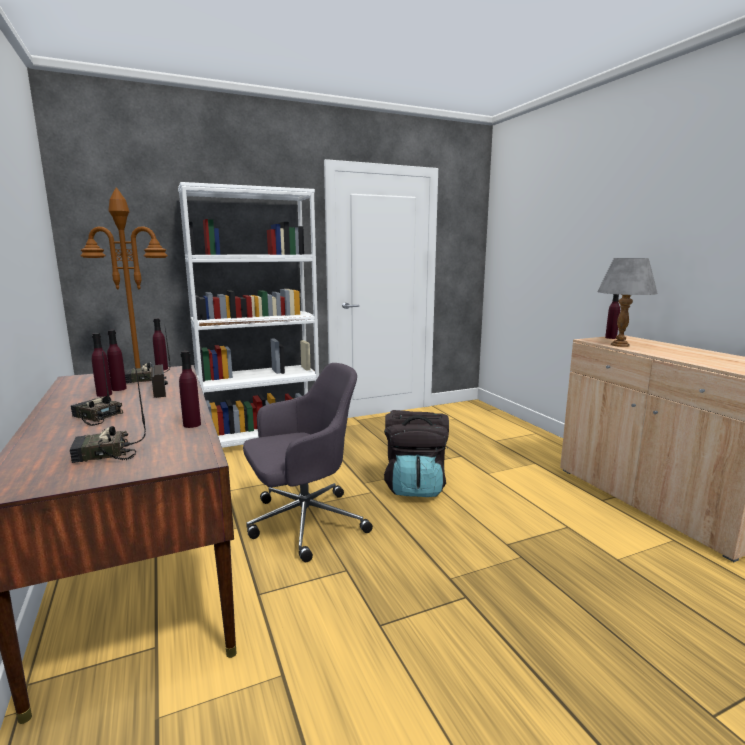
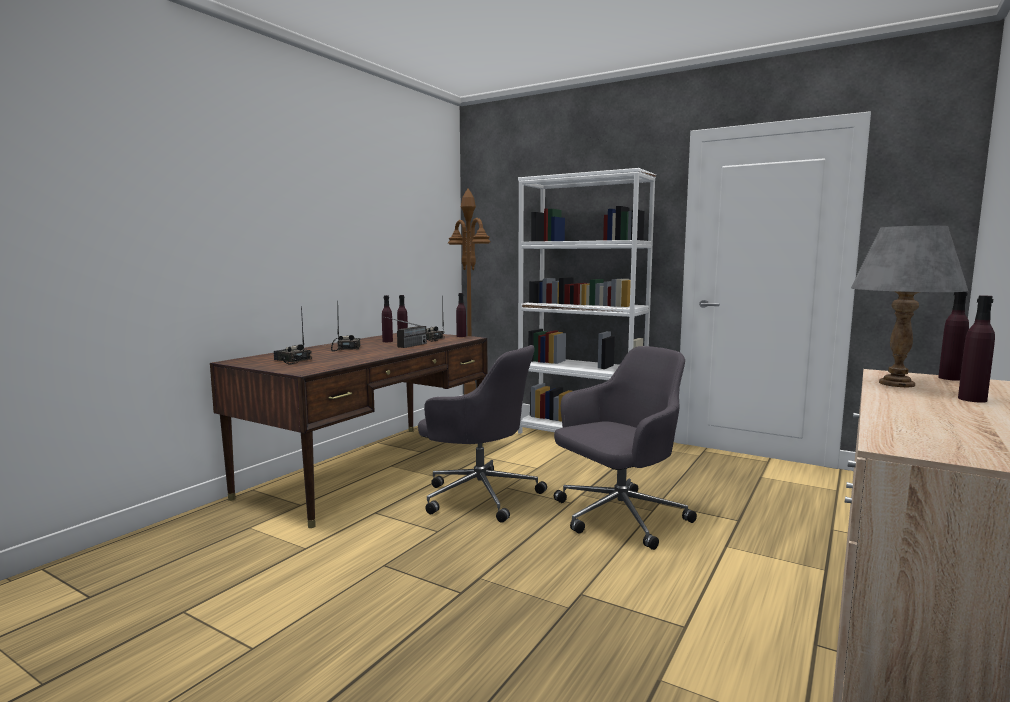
camera: 55 degrees right, 5 degrees down
purple bottle [179,351,201,428] -> purple bottle moved to [958,295,995,403]
black backpack [384,410,449,497] -> grey office chair [554,346,697,550]

